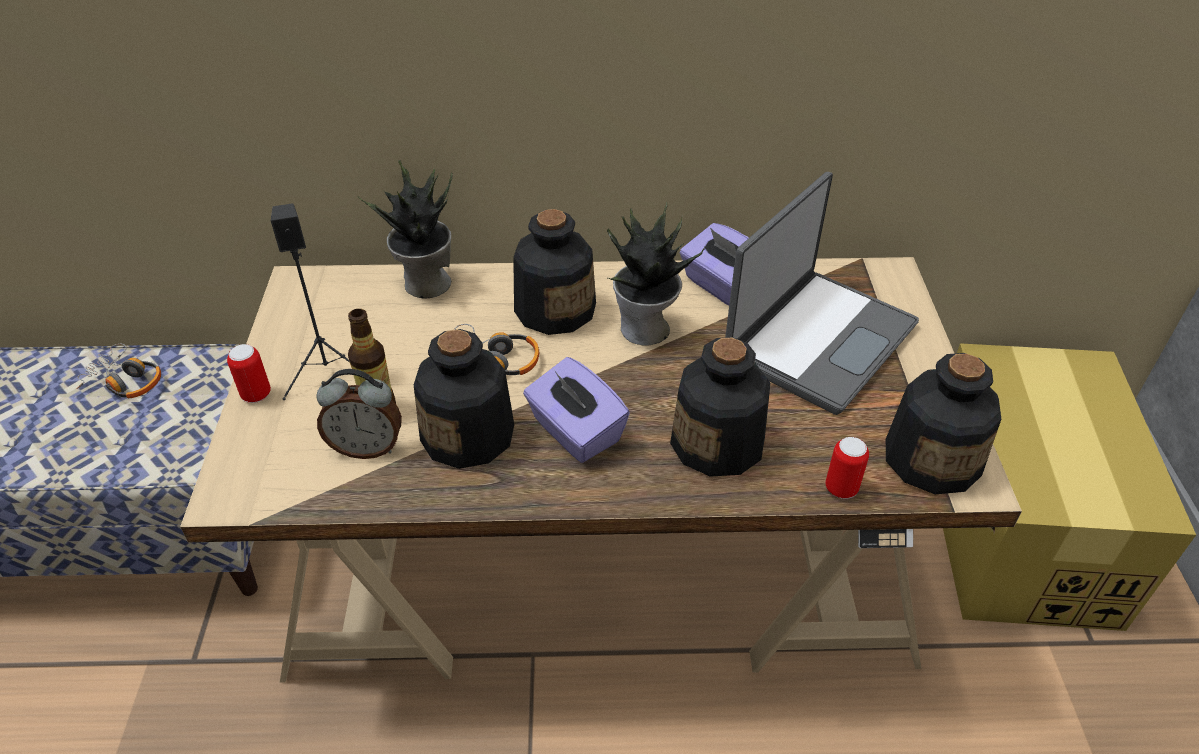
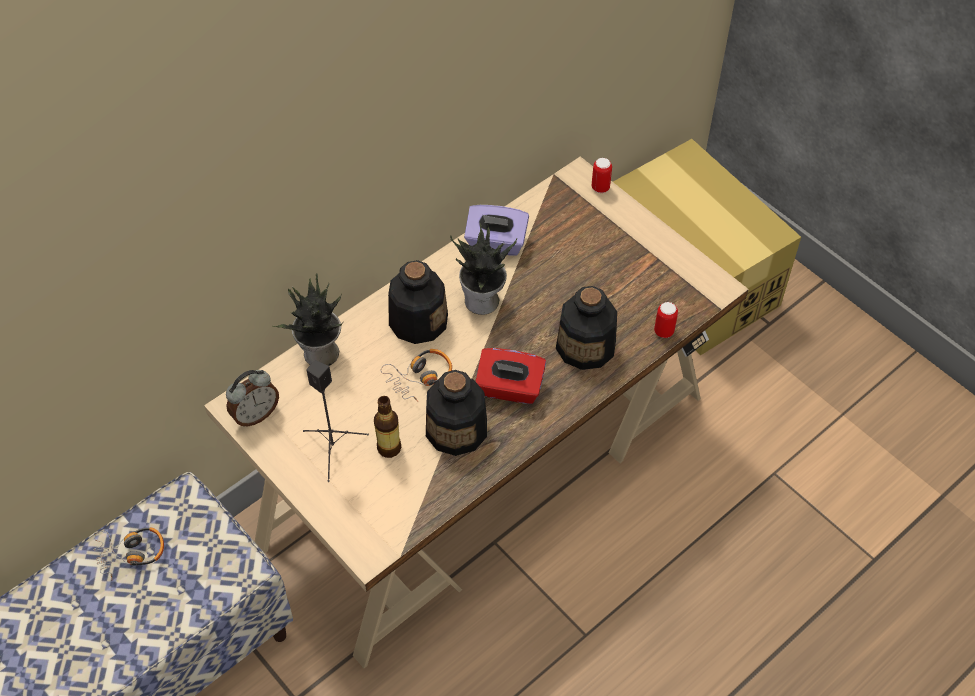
camera: 40 degrees left, 10 degrees up
can [227,344,271,403] -> can moved to [592,158,612,193]
alarm clock [316,369,402,459] -> alarm clock moved to [226,370,279,427]
purple tissue box [523,357,630,463] -> red tissue box [475,348,546,404]
laptop [725,172,919,415] -> none
bottle [886,353,1001,494] -> none

